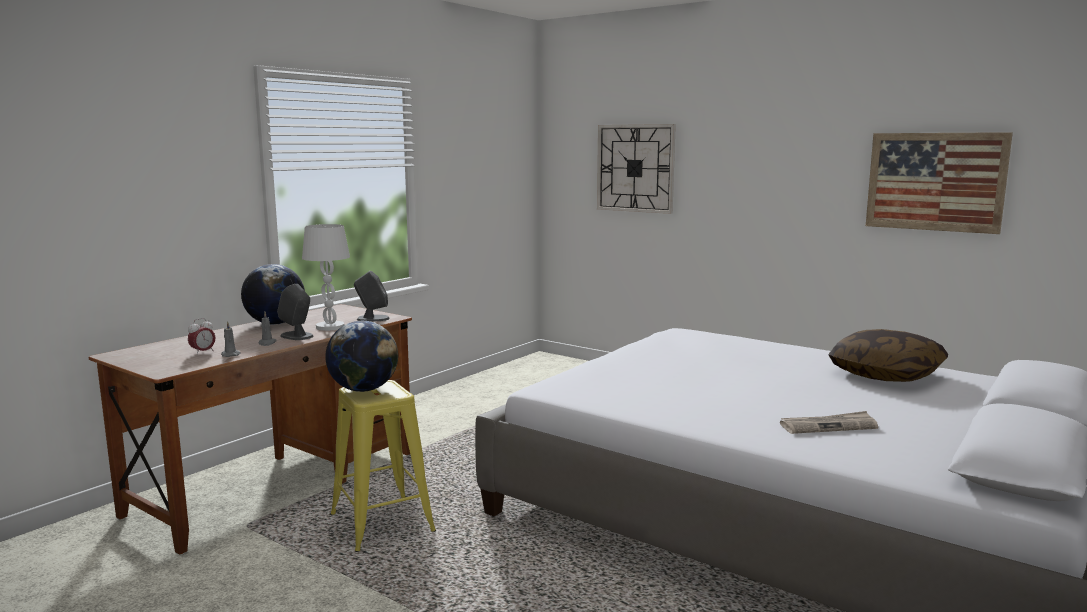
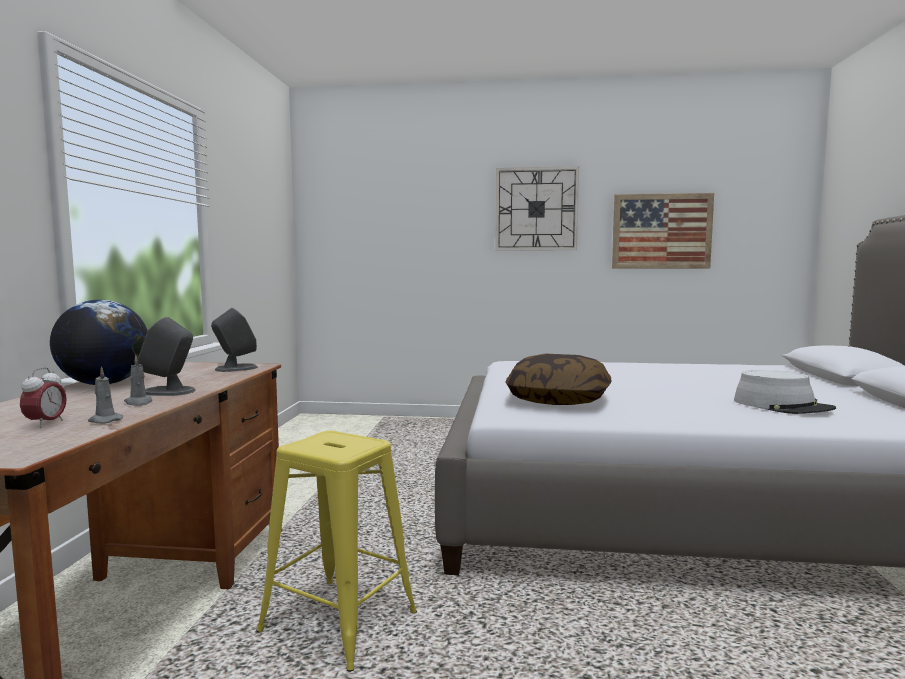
camera: 30 degrees left, 5 degrees down
white table lamp [302,224,350,331] -> none
globe [325,321,398,392] -> none
wall clock [597,124,676,214] -> wall clock moved to [495,166,579,251]
newspaper [780,411,878,434] -> grey hat [734,370,836,414]
pillow [828,329,948,382] -> pillow moved to [505,353,611,405]

